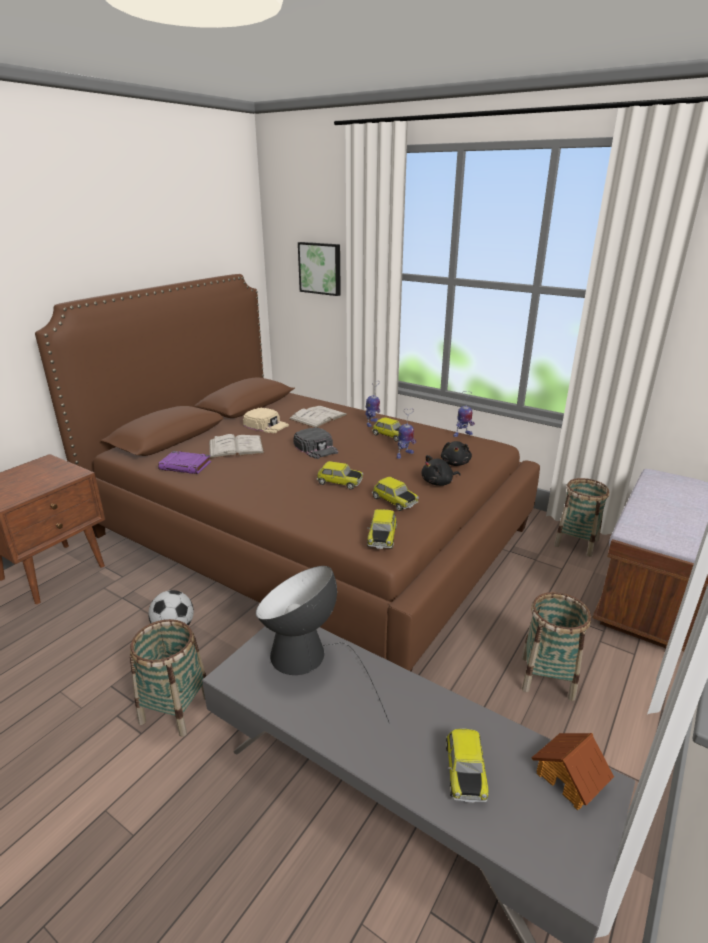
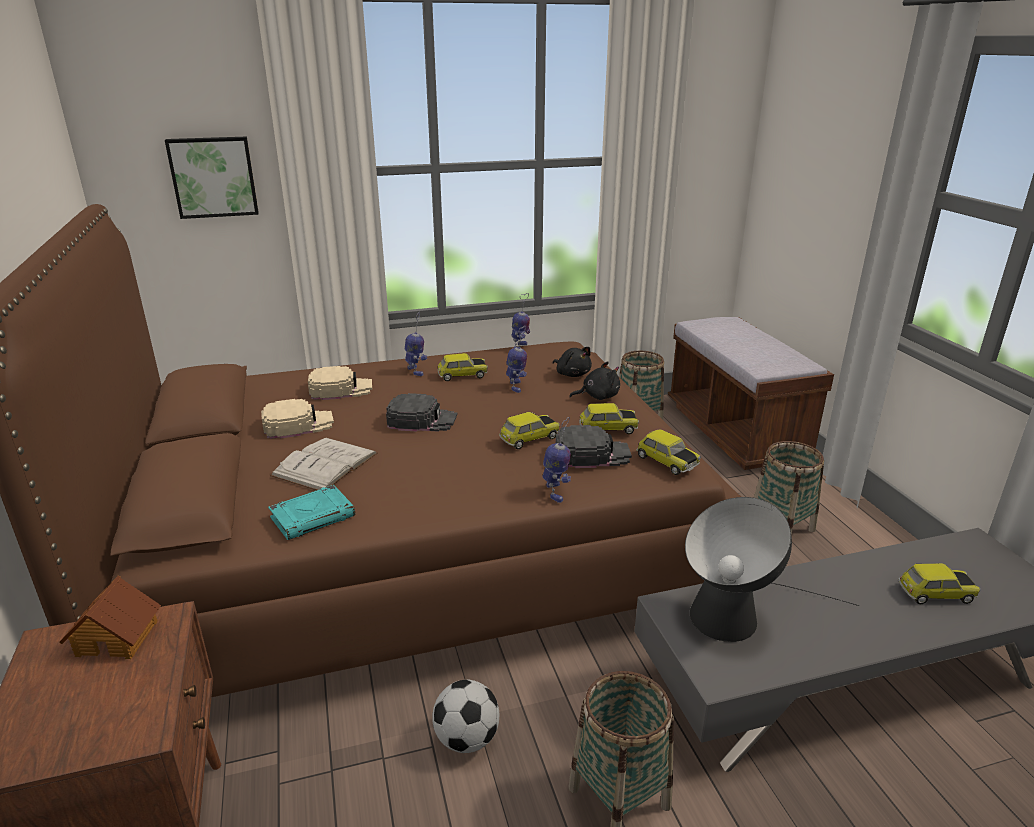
camera: 50 degrees left, 0 degrees up
purple book [158,451,211,474] -> turquoise book [268,485,355,540]
white book [289,406,347,428] -> beige cap [308,366,372,400]
black plush toy [421,455,461,486] -> black plush toy turned 120 degrees counterclockwise [569,362,620,400]
toy car [446,728,489,803] -> toy car turned 45 degrees counterclockwise [898,563,980,604]
toy house [532,733,614,810] -> toy house moved to [59,575,161,659]
none -> toy robot [542,417,571,503]
none -> black cap [556,425,632,468]

